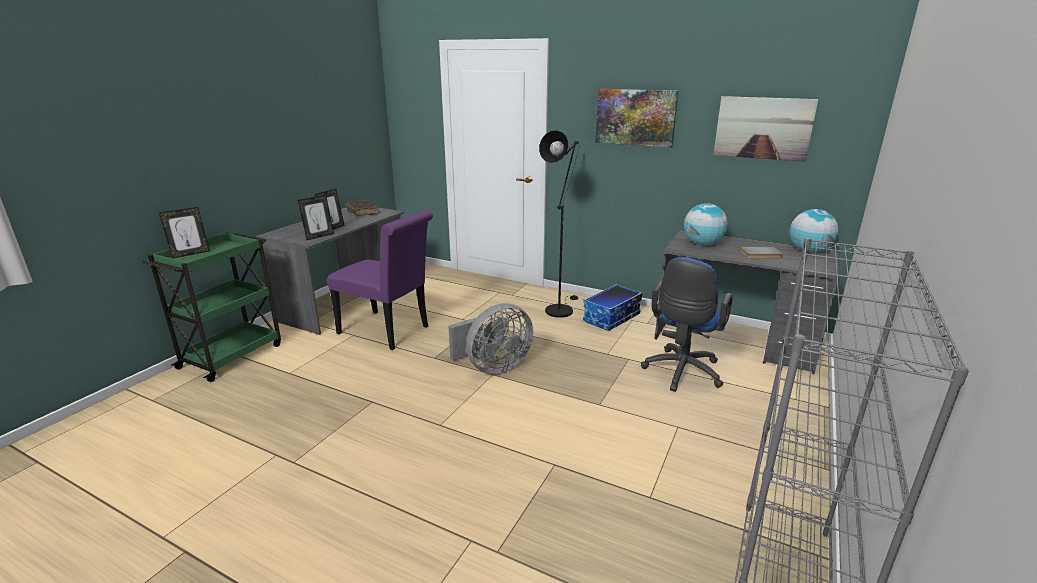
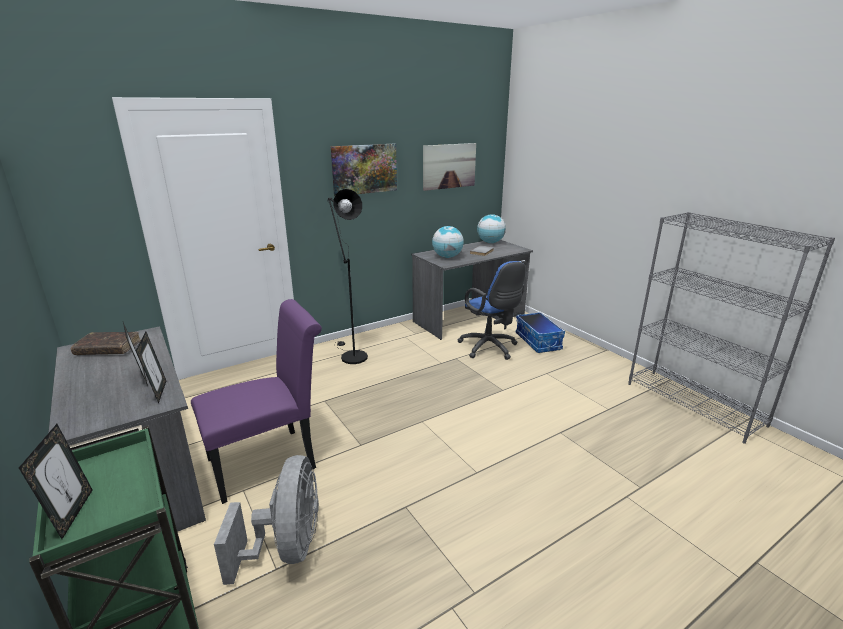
camera: 60 degrees left, 0 degrees up
grey fan [448,304,533,374] -> grey fan moved to [214,455,319,585]
storage box [583,284,642,331] -> storage box moved to [516,312,565,353]

